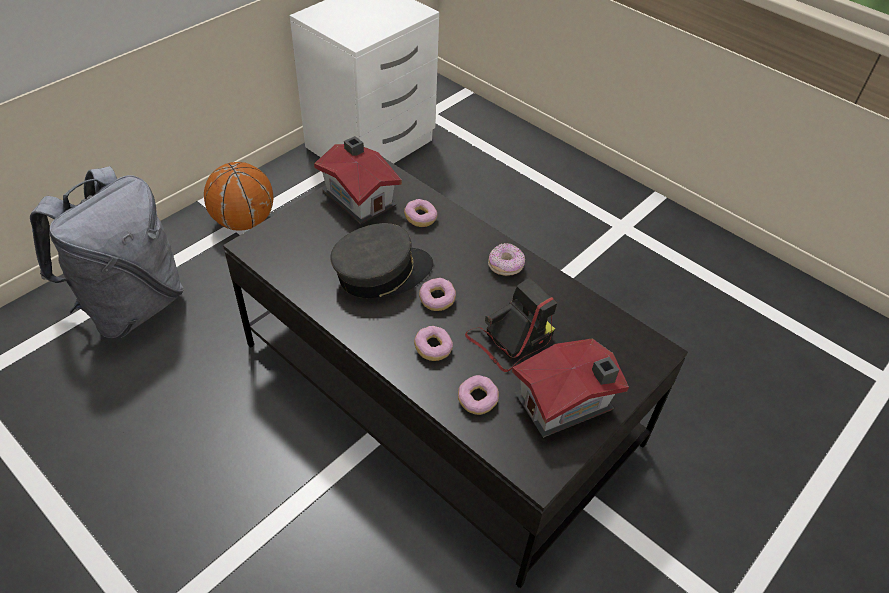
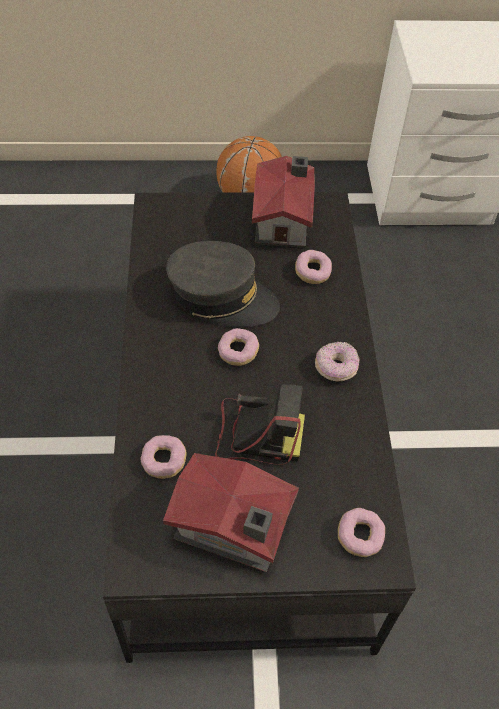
camera: 45 degrees right, 5 degrees up
grey backpack [30,166,184,339] -> none
donut [414,326,453,361] -> donut moved to [338,508,385,557]

